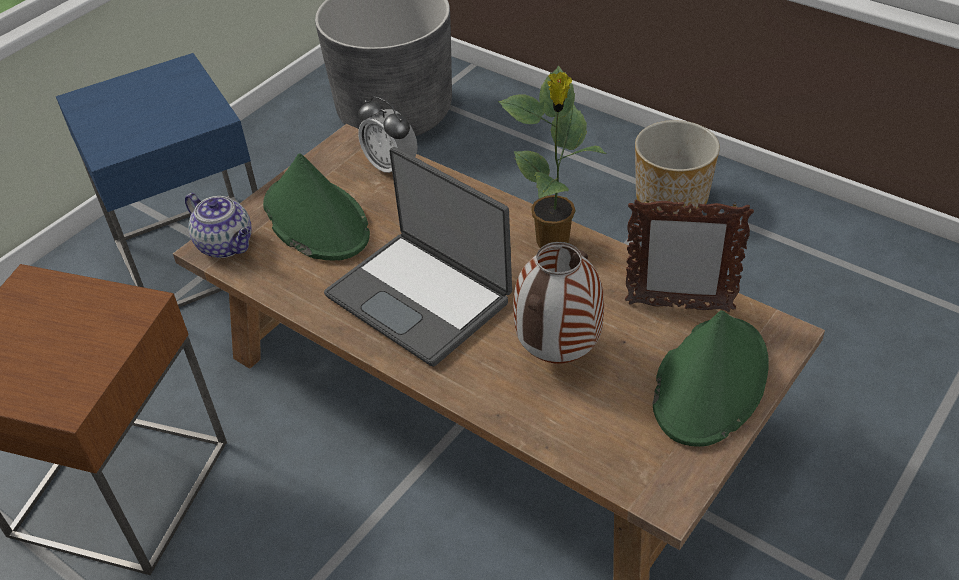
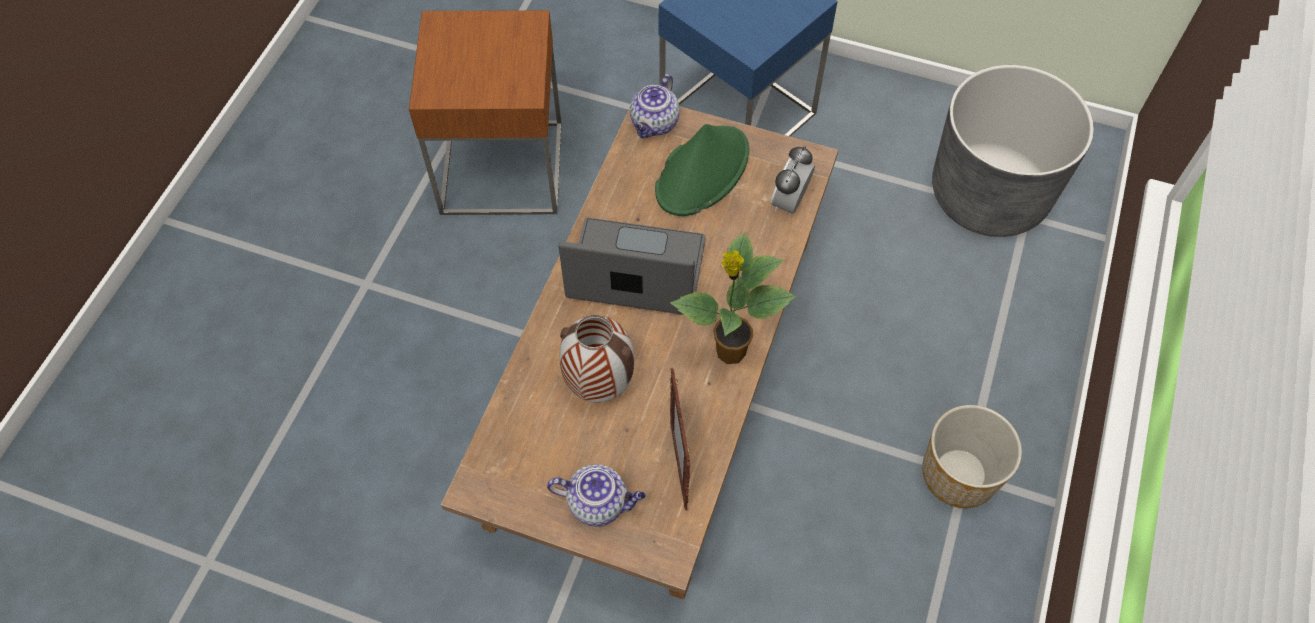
camera: 70 degrees right, 15 degrees up
laptop [324,147,512,367] -> laptop turned 75 degrees clockwise [558,218,705,315]
green hat [653,310,769,447] -> teapot [547,465,646,526]

